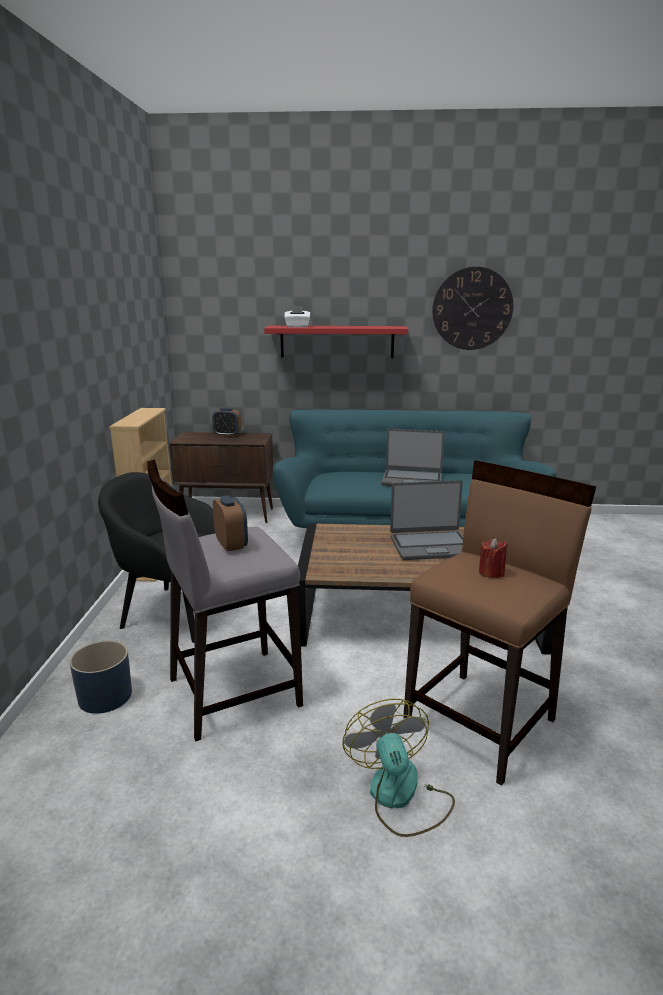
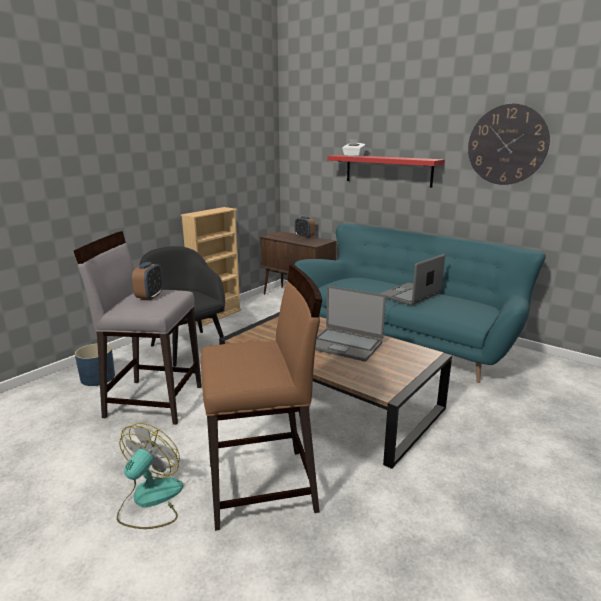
camera: 35 degrees right, 0 degrees up
laptop [381,429,445,486] -> laptop turned 90 degrees clockwise [380,254,445,305]
red candle [479,538,508,578] -> none

